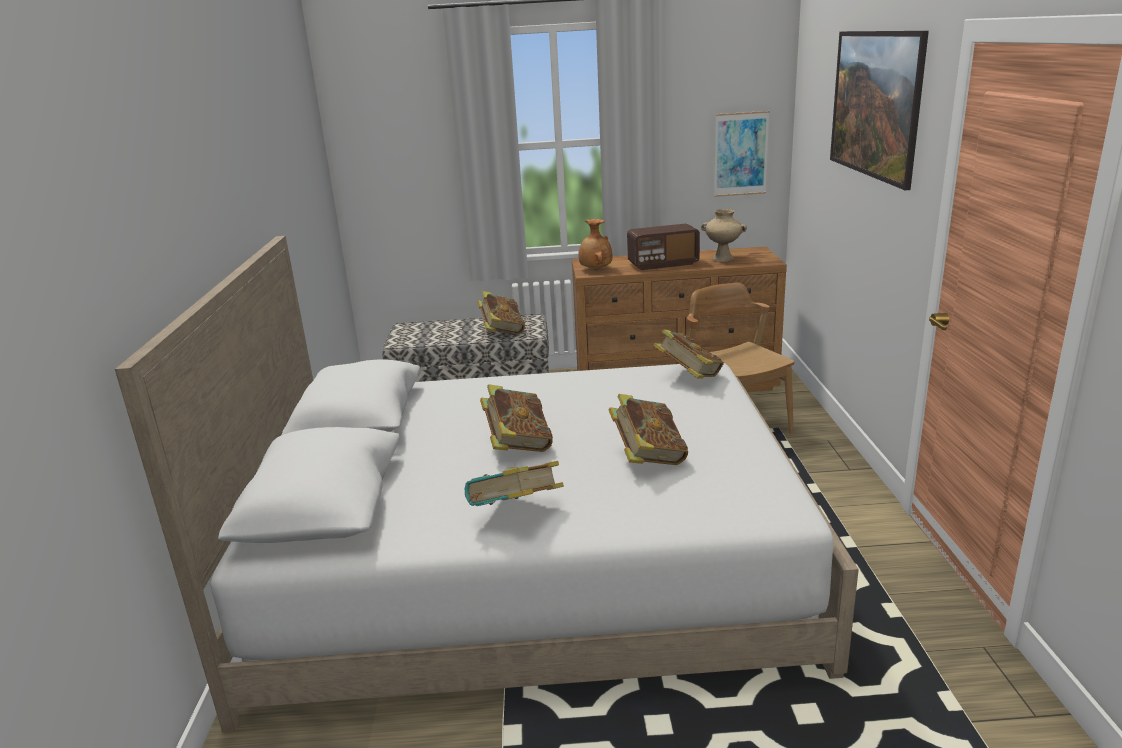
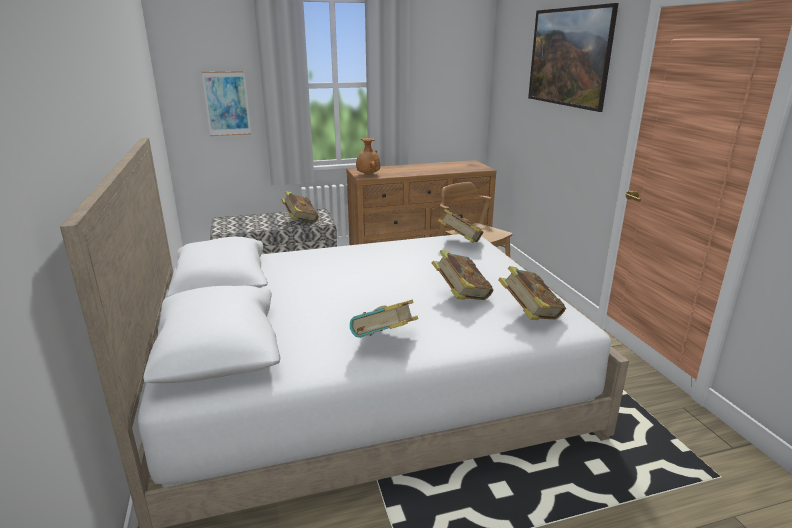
camera: 15 degrees left, 0 degrees up
book [480,384,553,452] -> book moved to [498,266,566,320]
radio [627,223,700,270] -> none
beige vase [701,209,747,262] -> none
picture [714,111,770,197] -> picture moved to [202,71,251,136]

